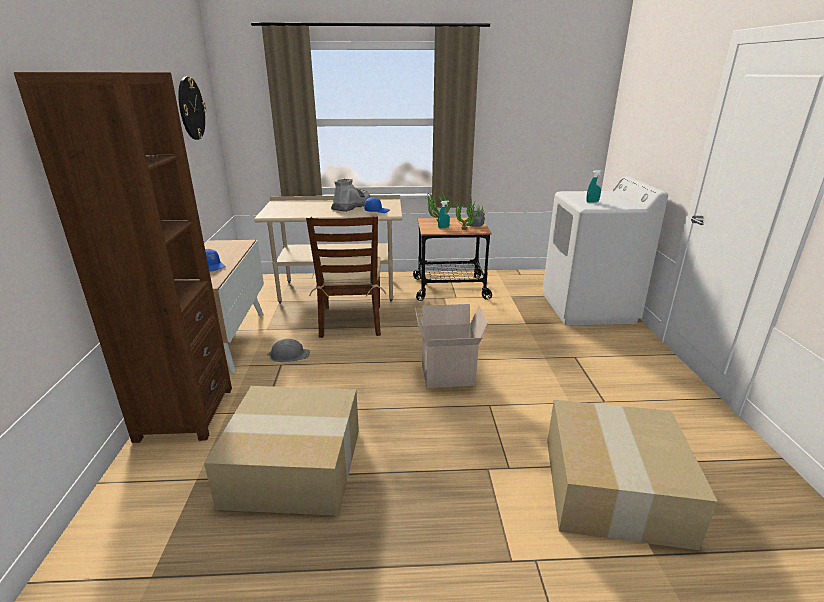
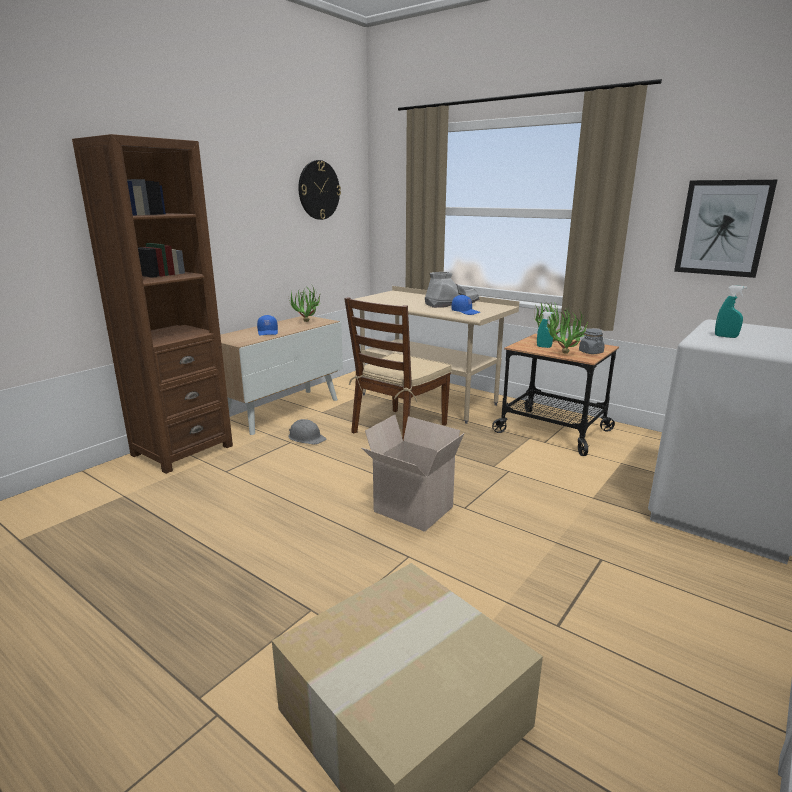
camera: 40 degrees right, 5 degrees down
cardboard box [204,386,359,516] -> none
none -> potted plant [288,287,324,322]
none -> picture [674,180,777,278]

